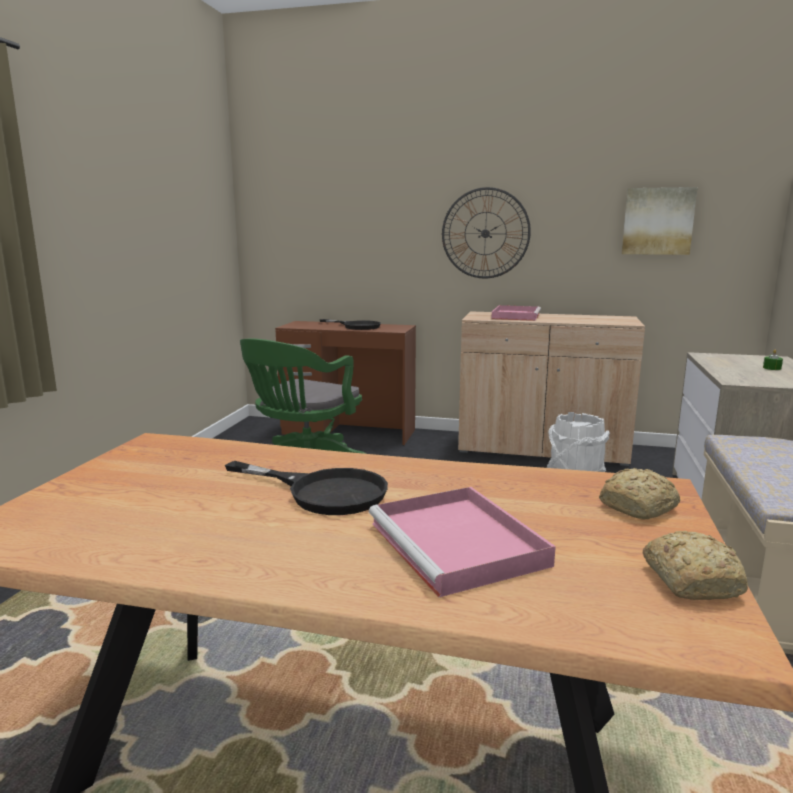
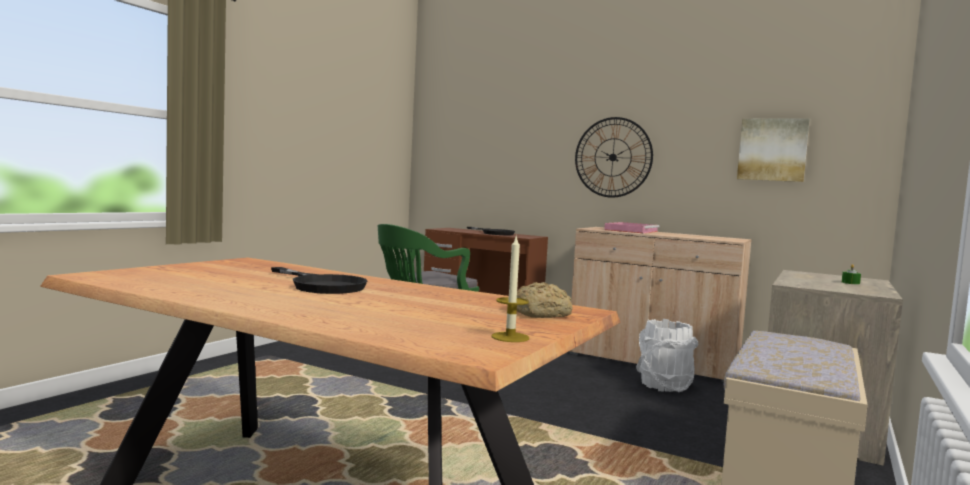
camera: 15 degrees right, 10 degrees down
pink tray [369,487,556,597] -> none
bread [643,531,748,600] -> candle [492,235,529,342]

